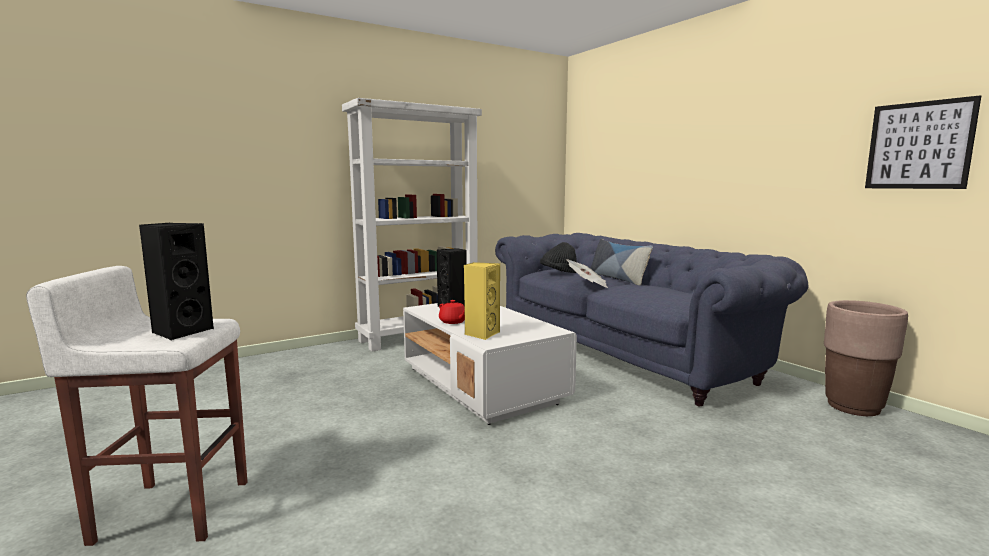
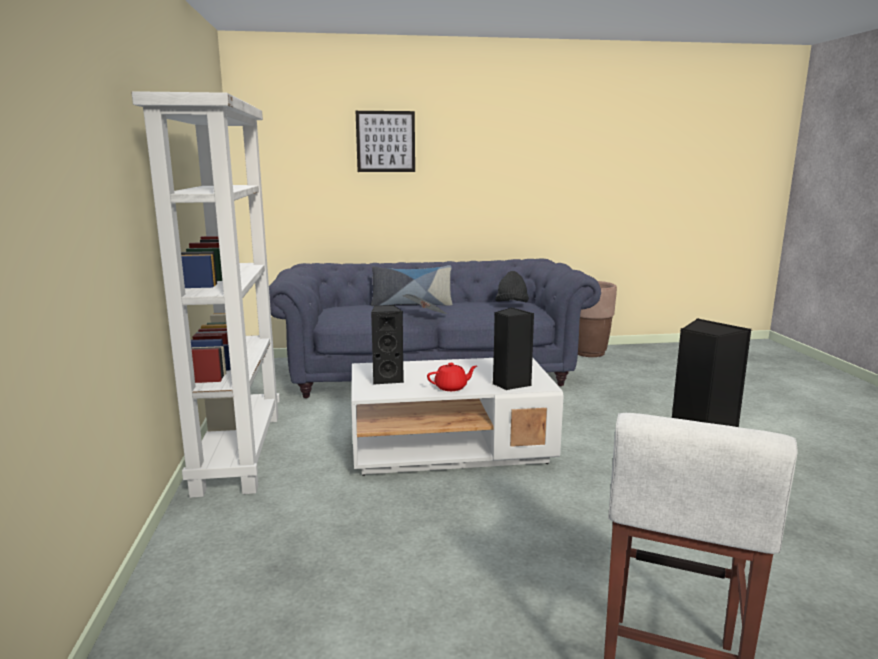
camera: 65 degrees left, 5 degrees up
yellow speaker [464,262,500,340] -> black speaker [493,307,534,390]
black hat [540,242,577,273] -> black hat moved to [495,271,529,302]
picture [865,95,981,189] -> picture moved to [356,111,415,172]

